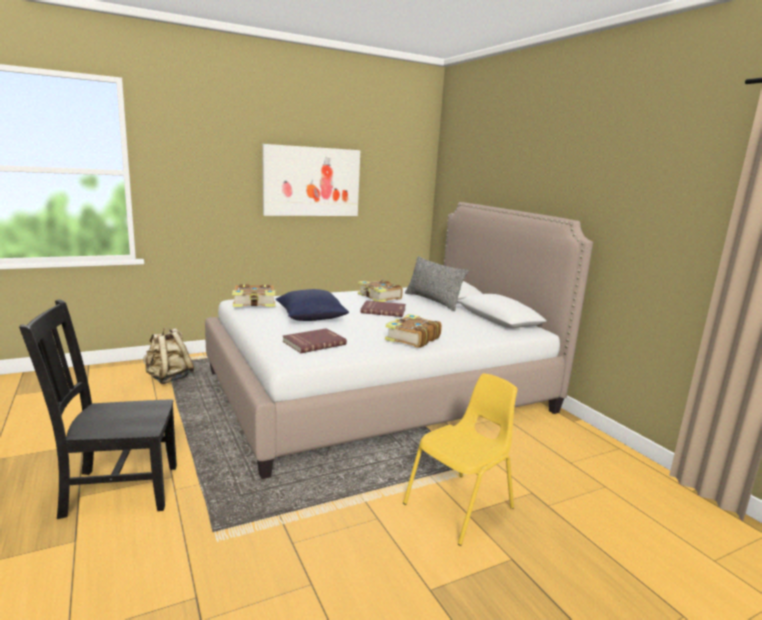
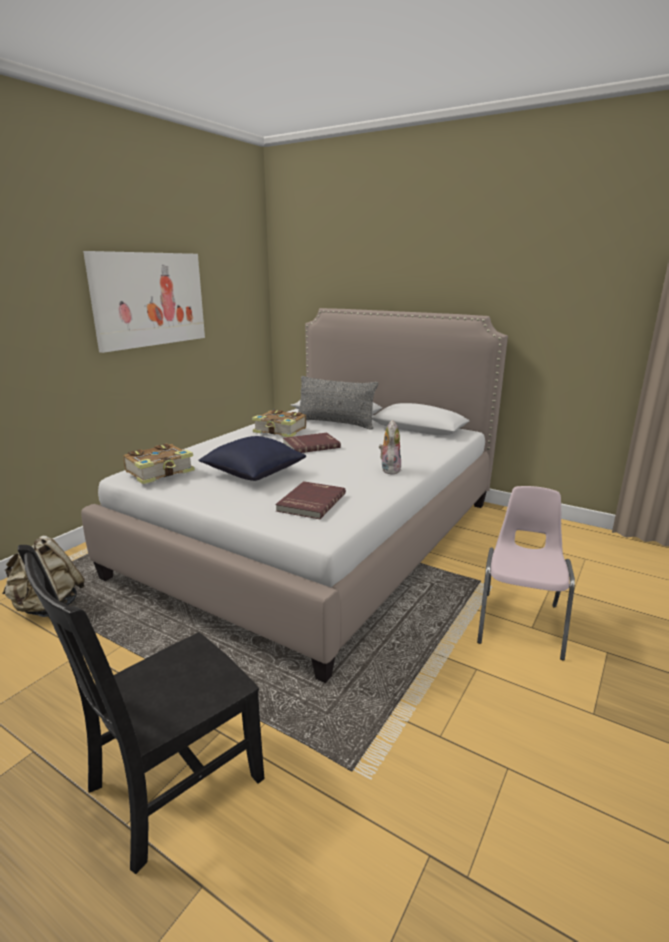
camera: 30 degrees left, 5 degrees up
book [385,314,442,348] -> plush toy [379,420,401,475]
yellow chair [403,373,517,546] -> pink chair [477,486,575,660]

